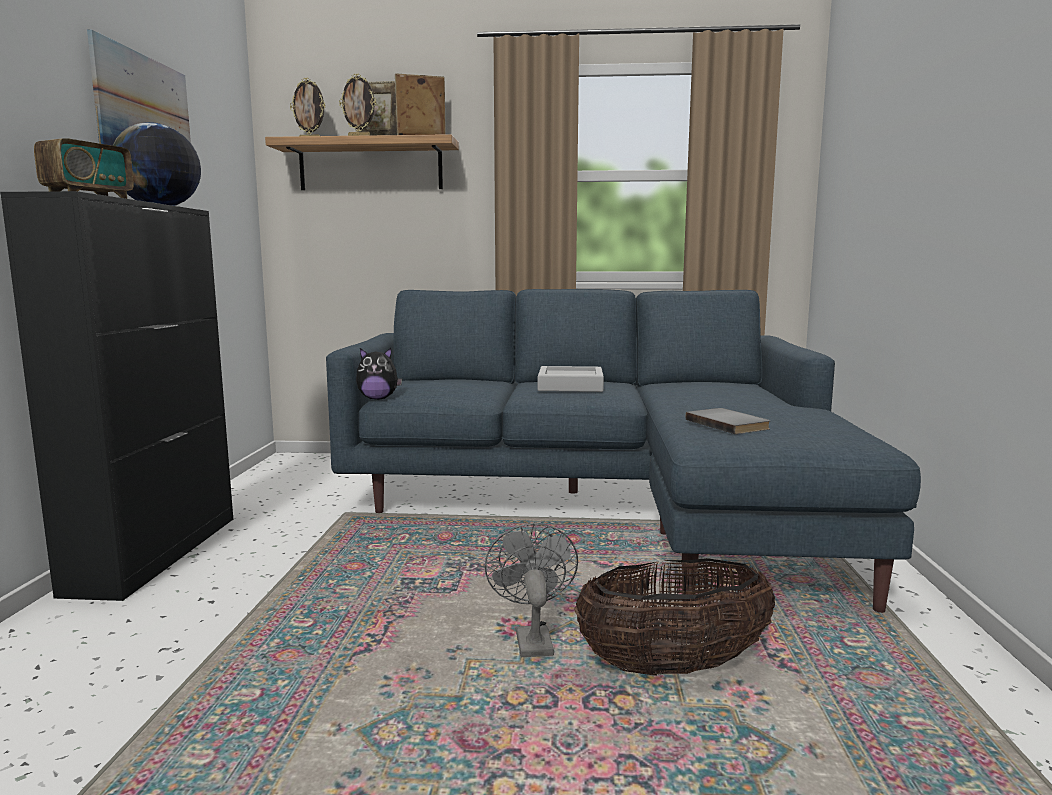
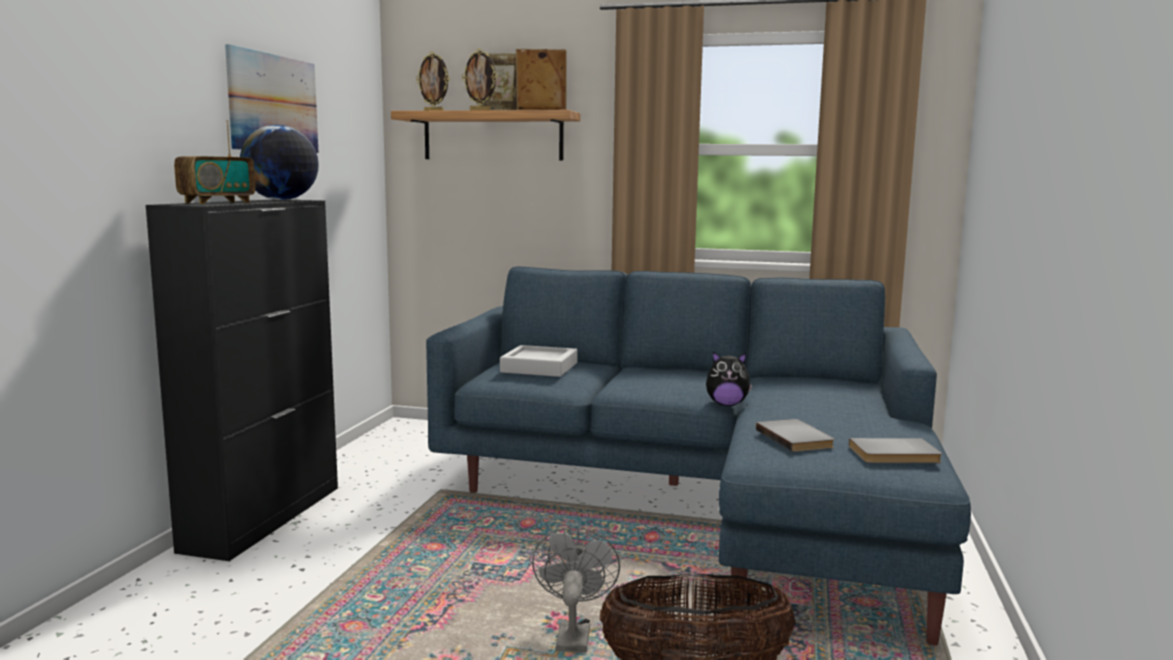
camera: 10 degrees right, 0 degrees up
plush toy [356,348,403,400] -> plush toy moved to [706,352,752,406]
grey tray [538,366,604,392] -> grey tray moved to [500,345,577,377]
none -> grey book [849,438,942,463]

